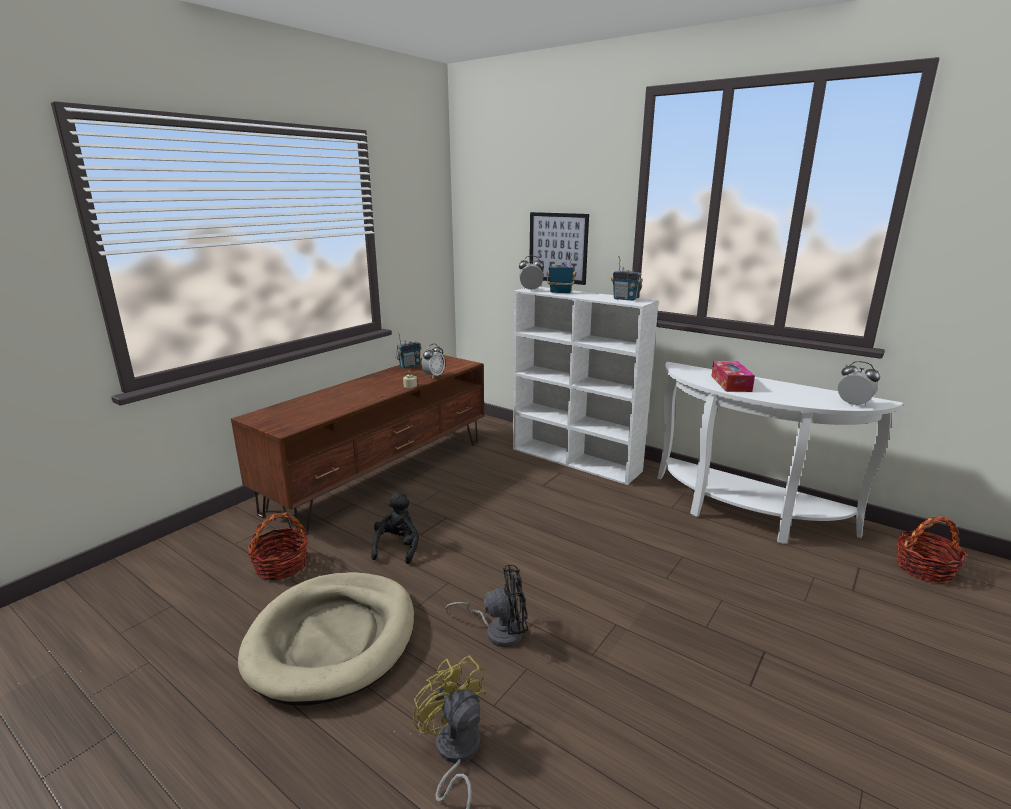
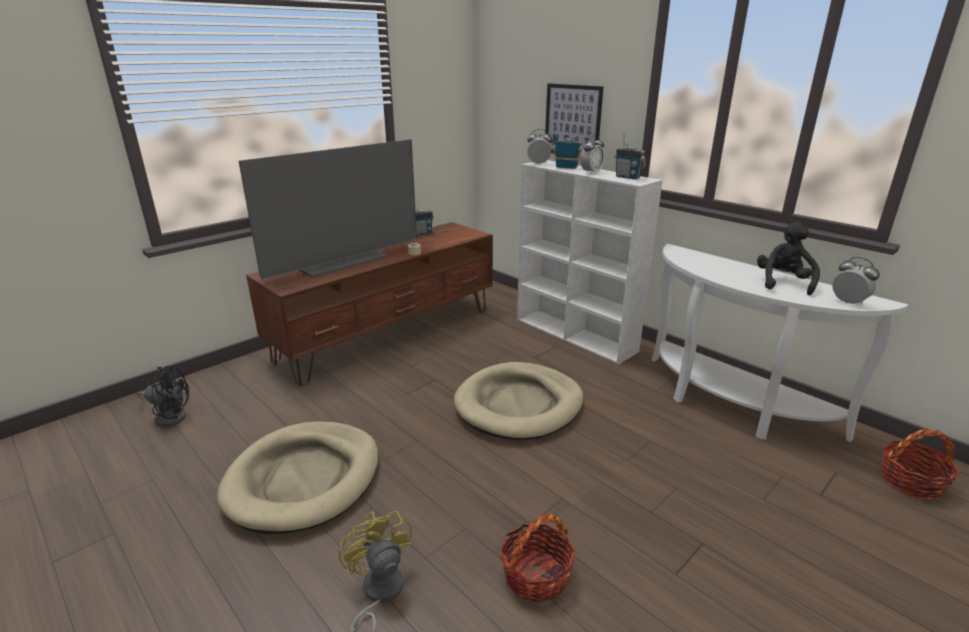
camera: 10 degrees right, 5 degrees up
basket [248,512,308,580] -> basket moved to [499,513,576,603]
black plush toy [371,492,419,564] -> black plush toy moved to [757,222,820,295]
alarm clock [421,344,445,379] -> alarm clock moved to [580,135,605,174]
black fan [445,565,528,647] -> black fan moved to [137,366,189,427]
tissue box [711,361,755,392] -> none
none -> television [239,139,417,280]
none -> beige dog bed [454,362,583,440]

